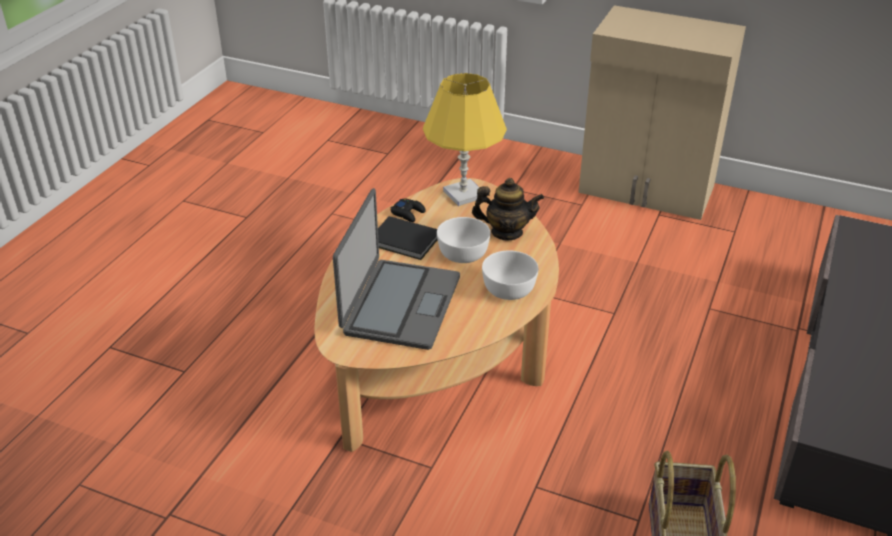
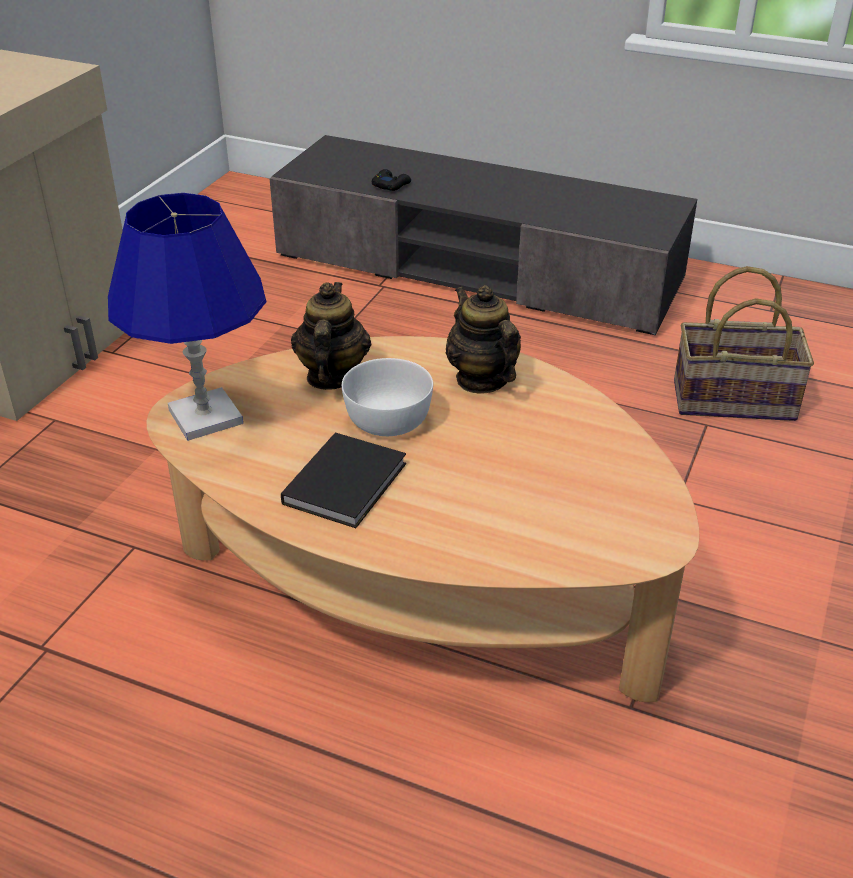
camera: 90 degrees left, 0 degrees up
laptop [333,188,460,350] -> none
black game controller [391,199,426,222] -> black game controller moved to [372,169,411,191]
yellow table lamp [423,73,507,206] -> blue table lamp [108,193,267,441]
white bowl [482,251,538,300] -> teapot [446,285,521,394]

